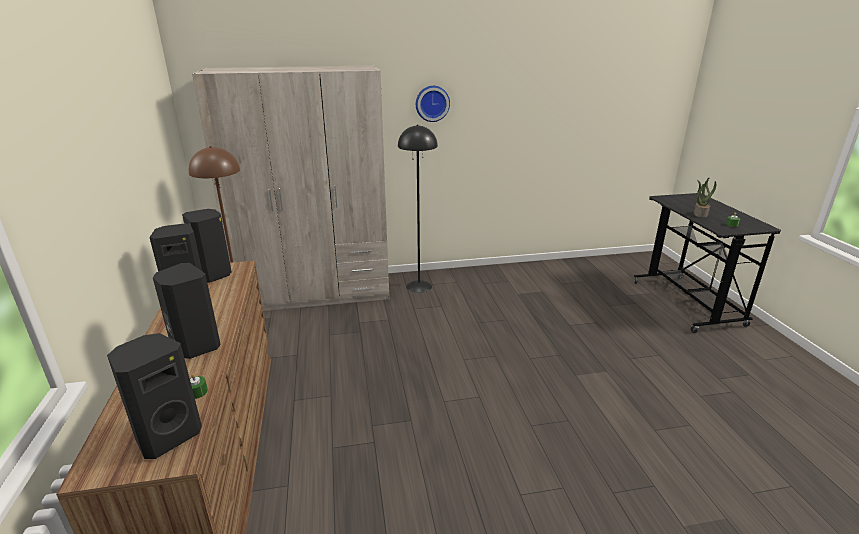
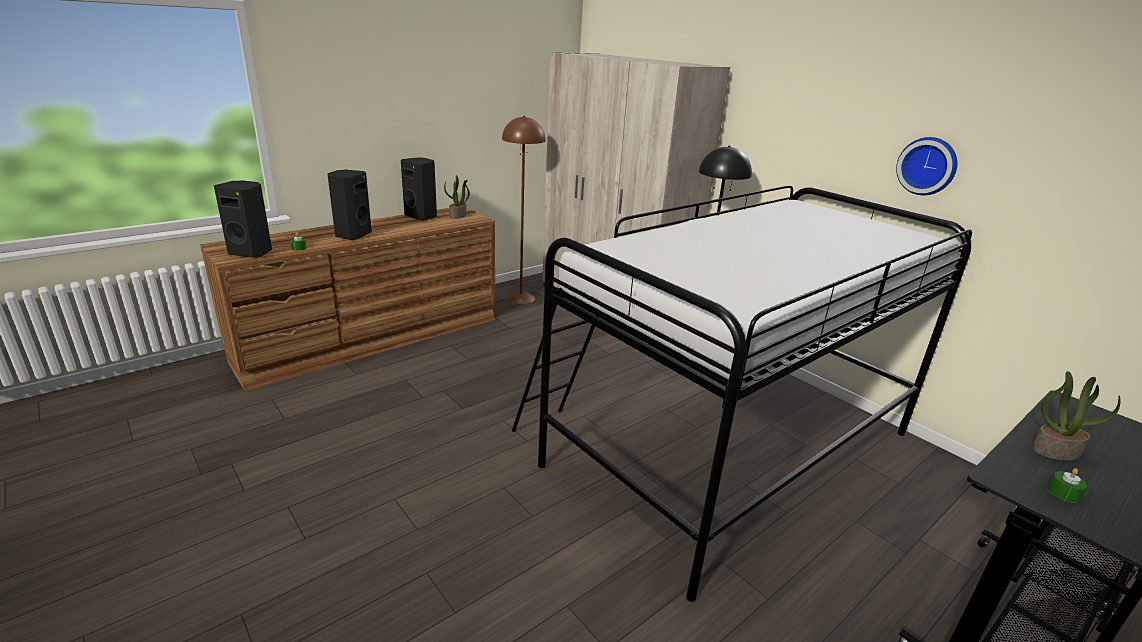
camera: 60 degrees right, 0 degrees up
black speaker [182,209,232,283] -> potted plant [444,175,470,219]
wall clock [416,86,450,122] -> wall clock moved to [896,137,957,195]
none -> black bed [512,185,972,602]

